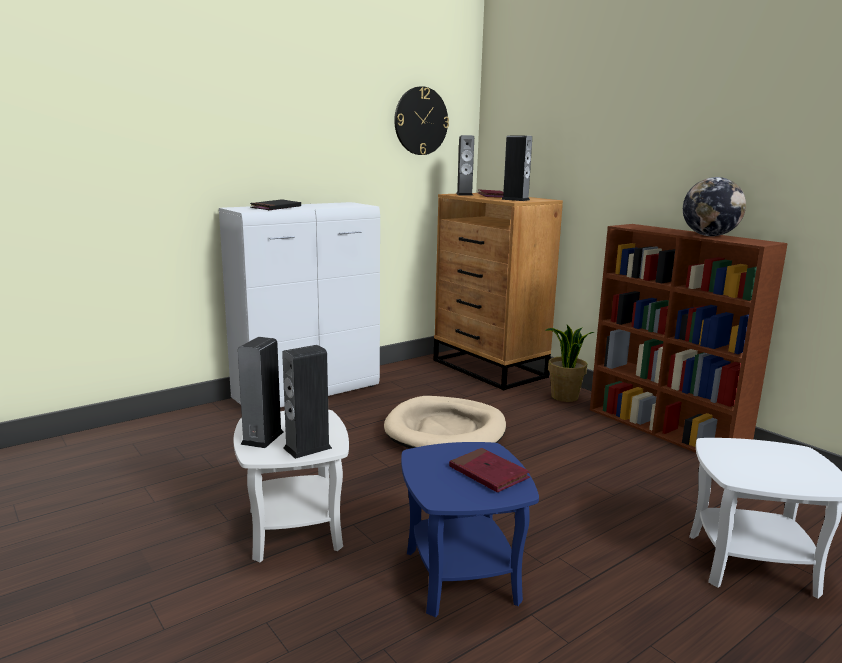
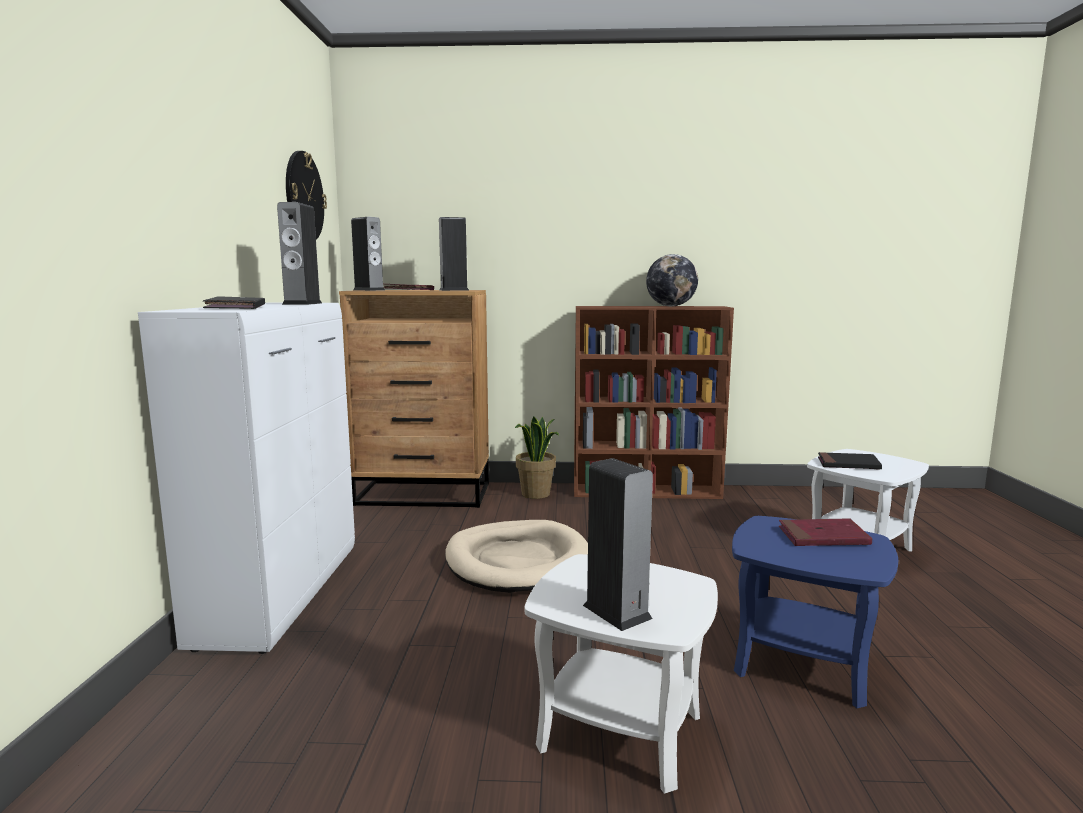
camera: 50 degrees left, 5 degrees down
speaker [282,345,332,459] -> speaker moved to [277,202,322,305]
none -> black book [818,452,882,470]

